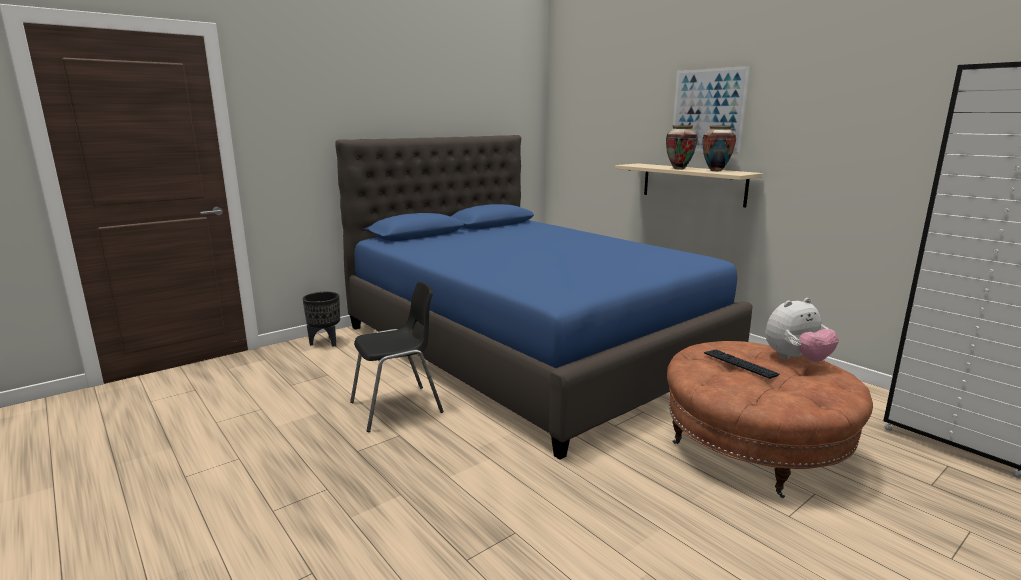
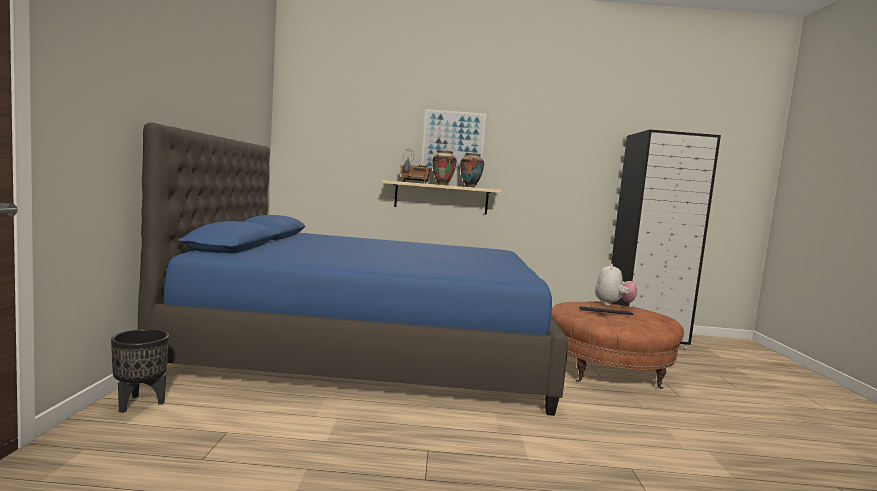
camera: 50 degrees left, 10 degrees down
black chair [350,282,444,432] -> none
none -> radio [400,149,430,183]

